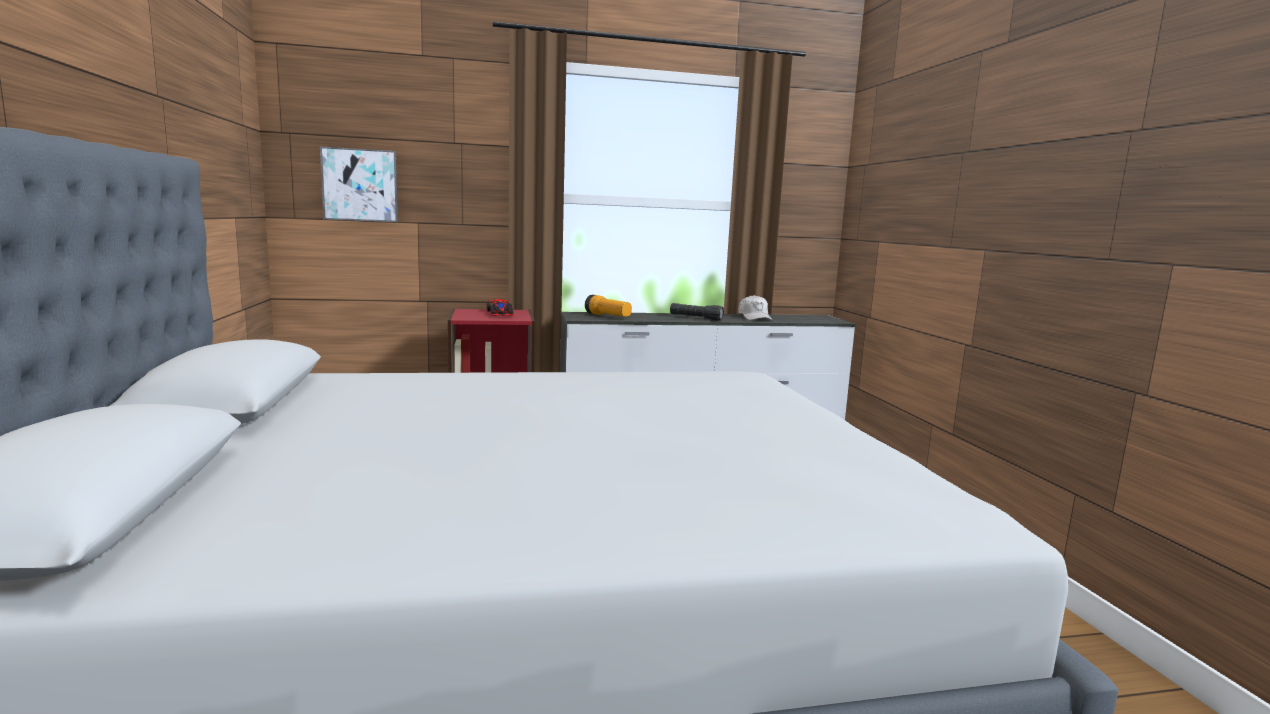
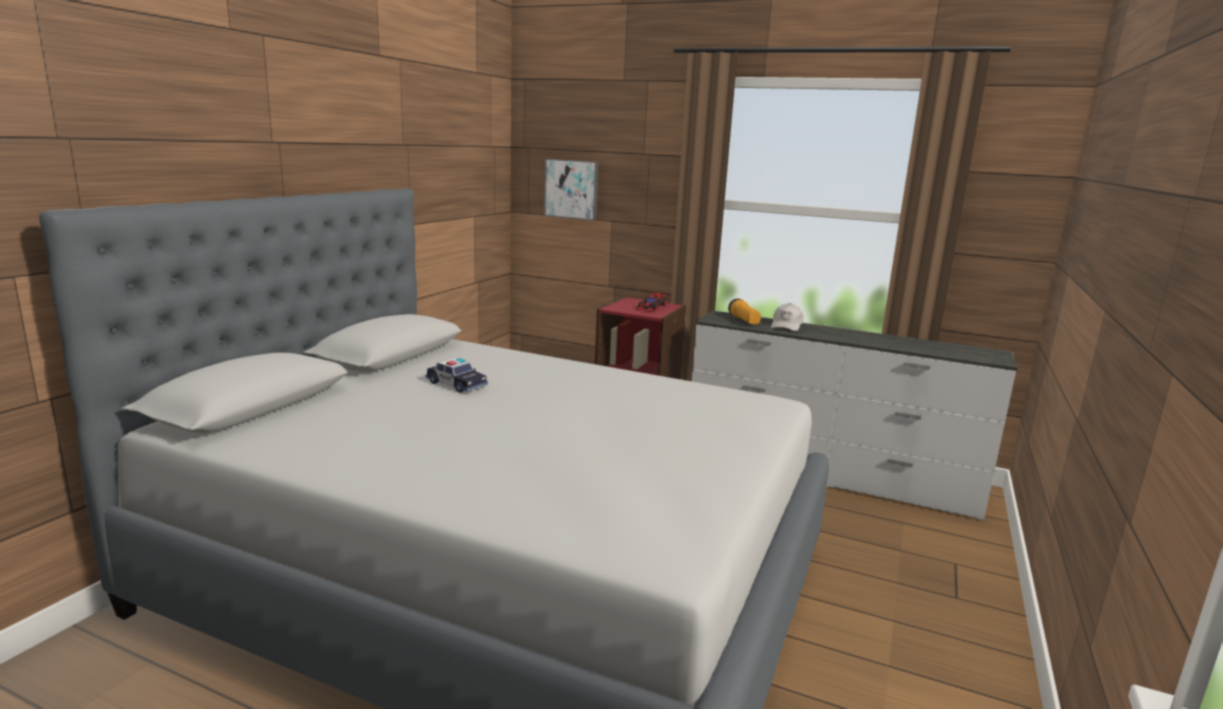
camera: 35 degrees right, 5 degrees up
black flashlight [670,303,724,321] -> none
white cap [738,295,773,320] -> white cap moved to [771,303,804,331]
none -> toy car [426,358,488,393]

